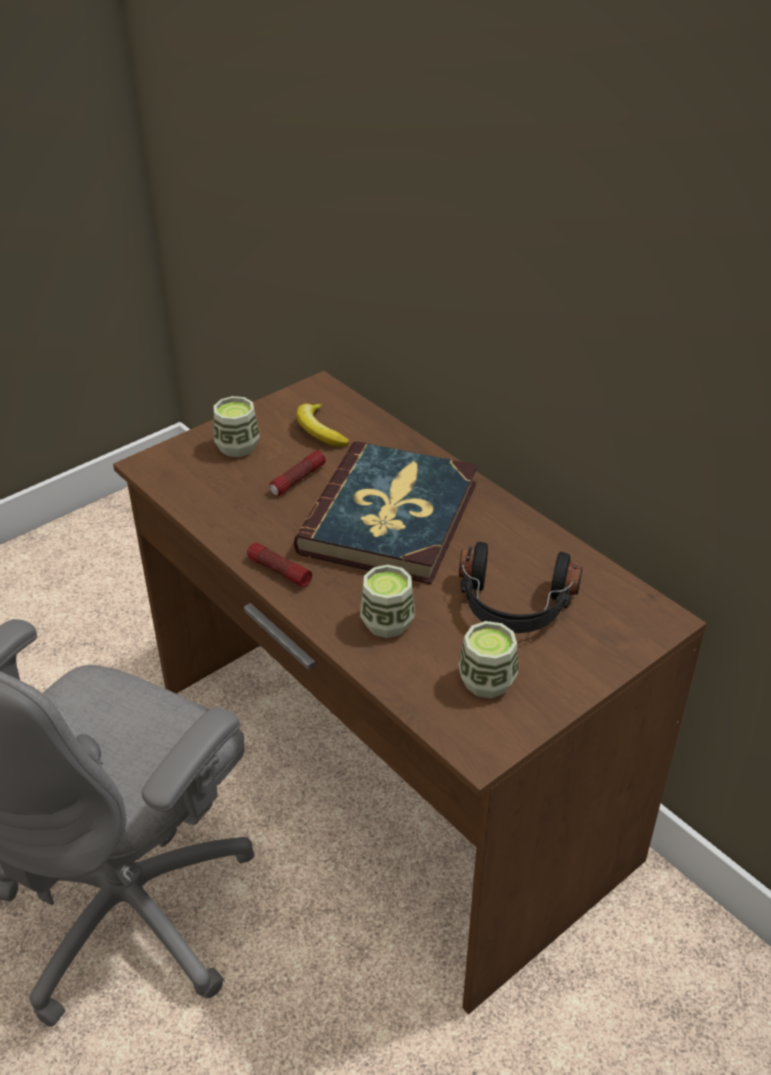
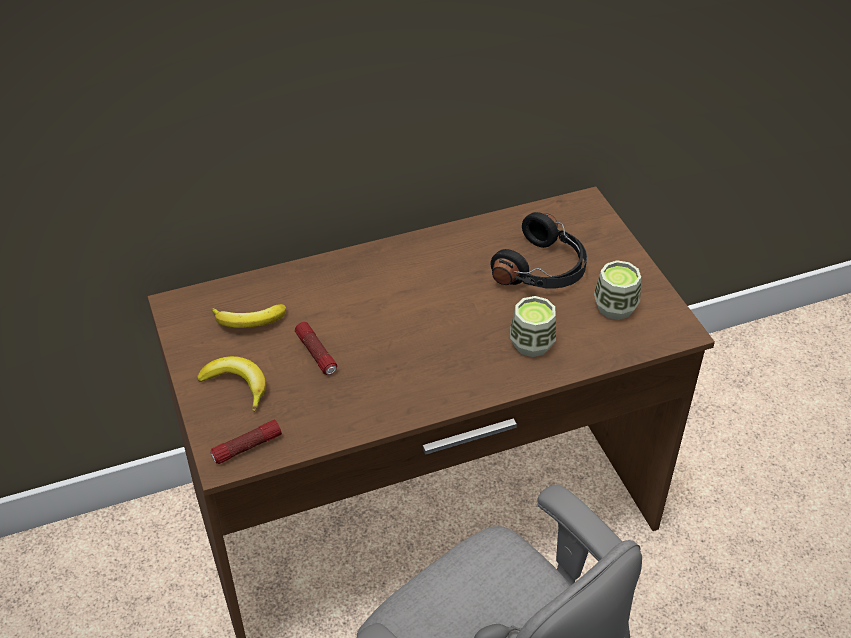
camera: 70 degrees left, 5 degrees up
cup [214,396,260,457] -> banana [197,356,266,412]
flashlight [247,543,312,587] -> flashlight moved to [210,419,282,464]
book [294,441,478,585] -> none

